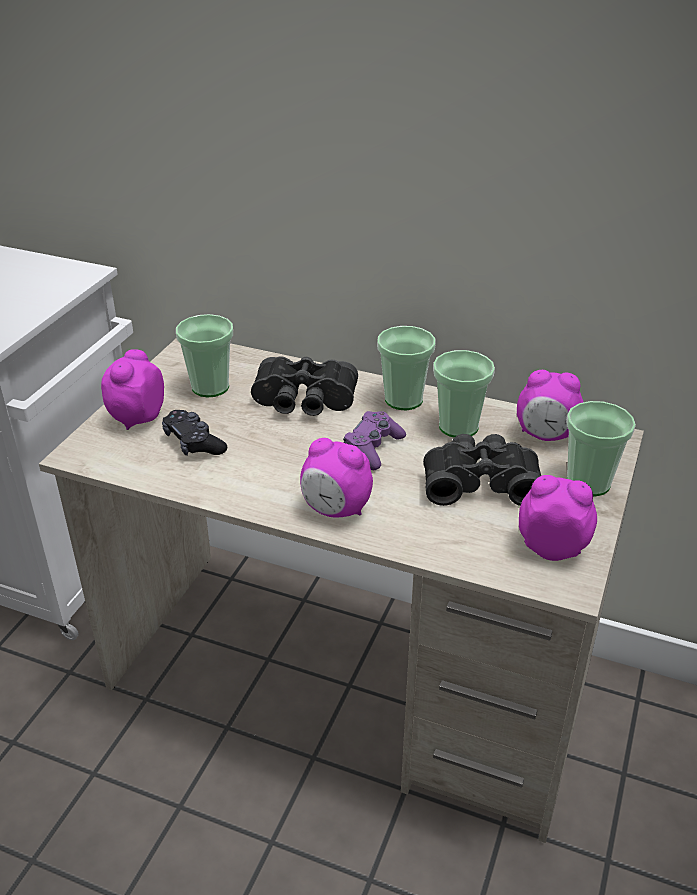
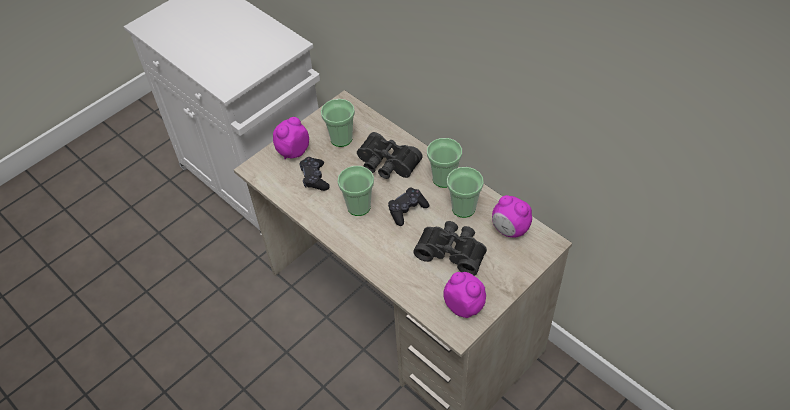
camera: 25 degrees right, 15 degrees up
alarm clock [300,438,373,517] -> none
purple game controller [343,411,406,470] -> black game controller [388,187,429,226]
cup [566,401,636,496] -> cup moved to [337,166,374,216]

